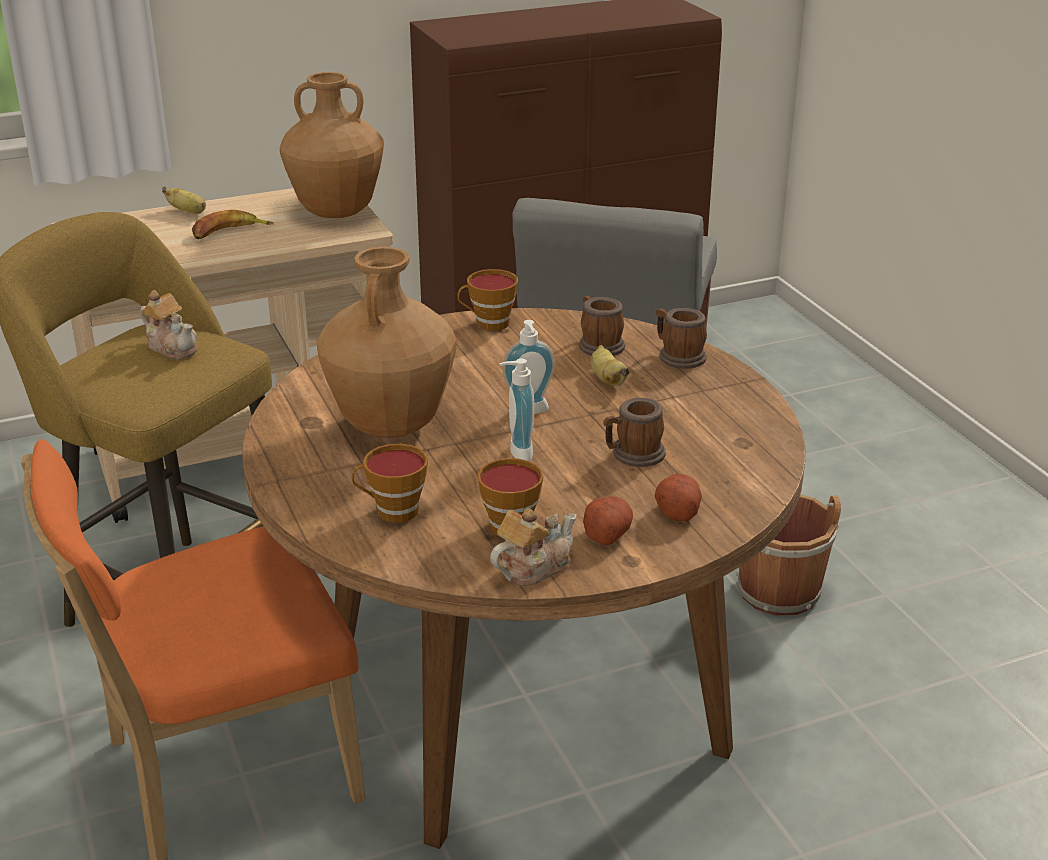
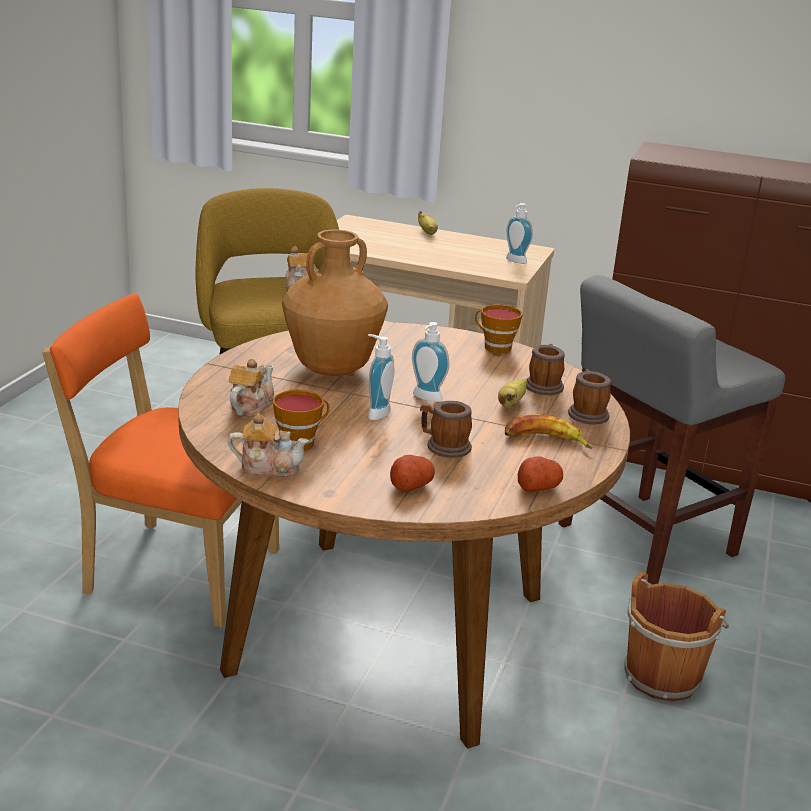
camera: 40 degrees right, 5 degrees down
banana [192,210,274,239] -> banana moved to [505,414,592,449]
brown vase [280,72,384,218] -> soap dispenser [506,203,533,264]
cup [352,444,428,523] -> teapot [229,359,274,417]
potato [583,496,633,546] -> potato moved to [518,456,563,492]

